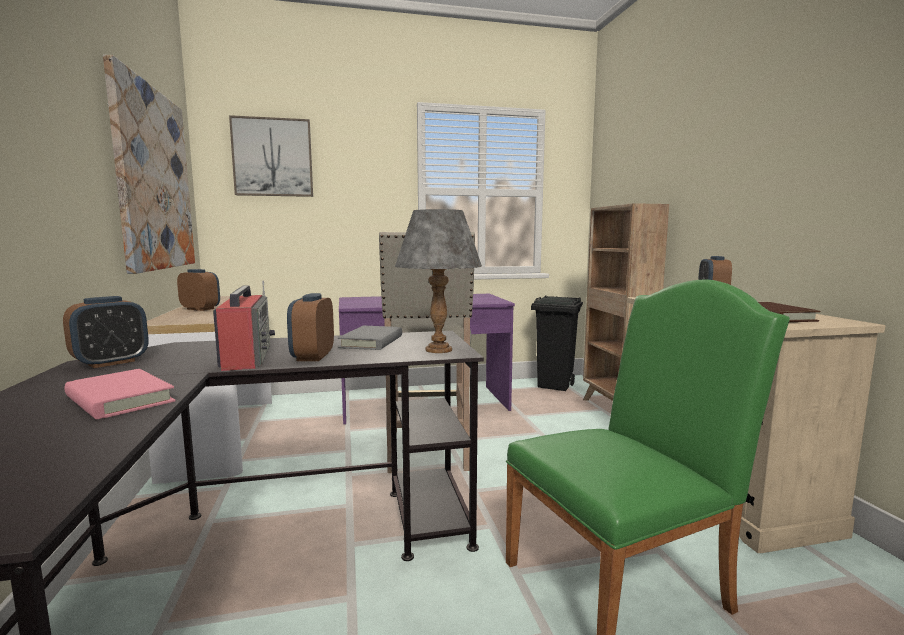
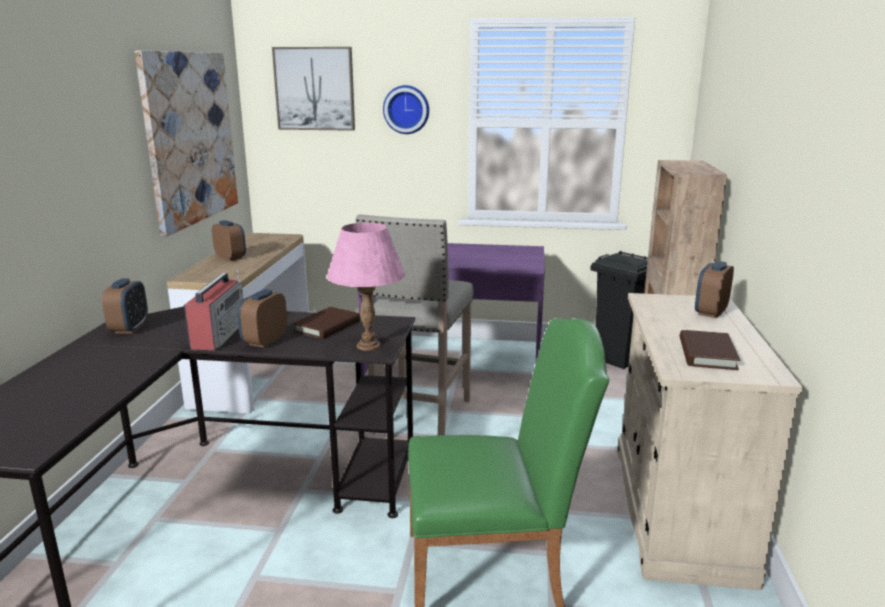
camera: 20 degrees right, 10 degrees up
alarm clock [63,296,149,368] -> alarm clock turned 60 degrees counterclockwise [102,279,148,334]
pink book [64,369,175,419] -> none
grey book [338,326,402,350] -> brown book [293,307,360,339]
grey table lamp [395,209,482,353] -> pink table lamp [327,223,405,351]
none -> wall clock [383,85,429,134]

